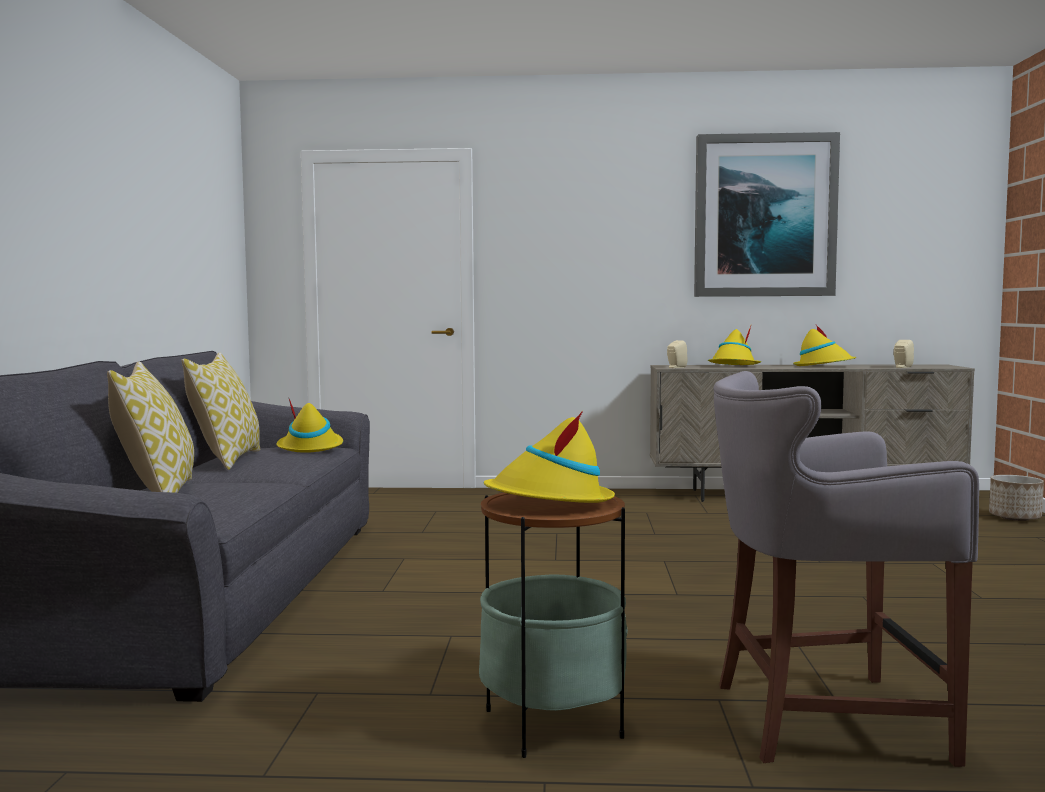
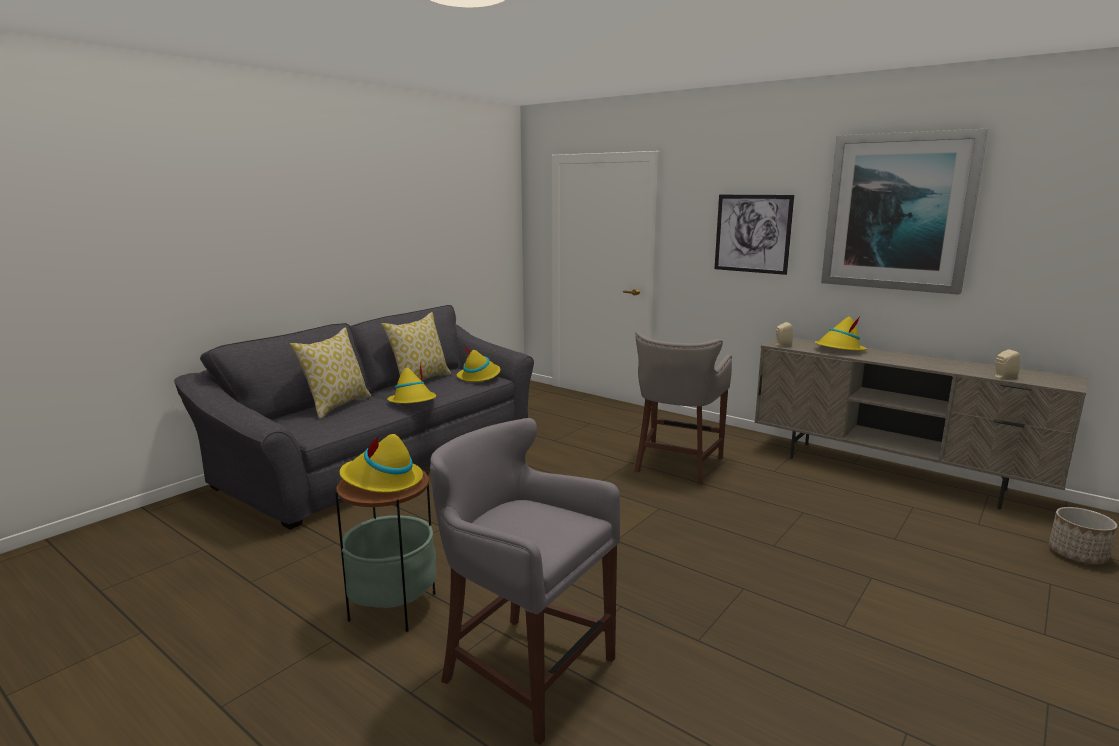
camera: 35 degrees right, 10 degrees up
yellow hat [793,325,856,366] -> yellow hat moved to [387,363,436,403]
none -> grey stool [634,331,732,484]
none -> picture [715,195,794,275]

